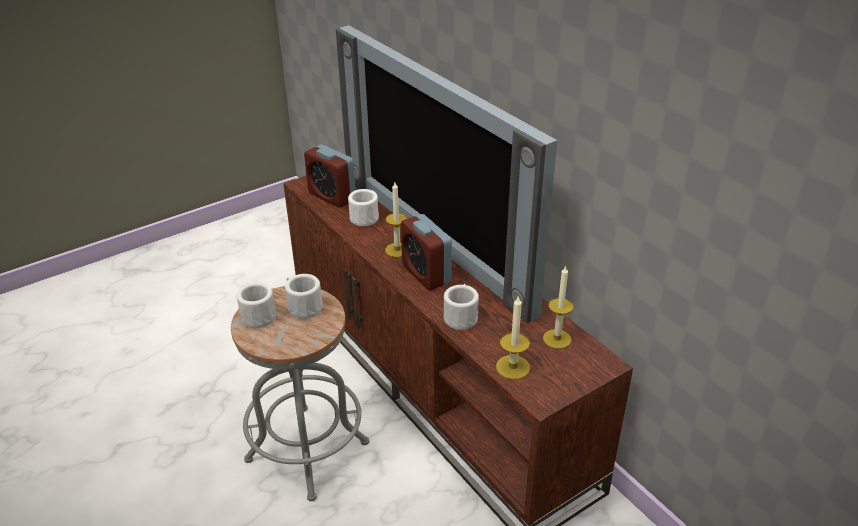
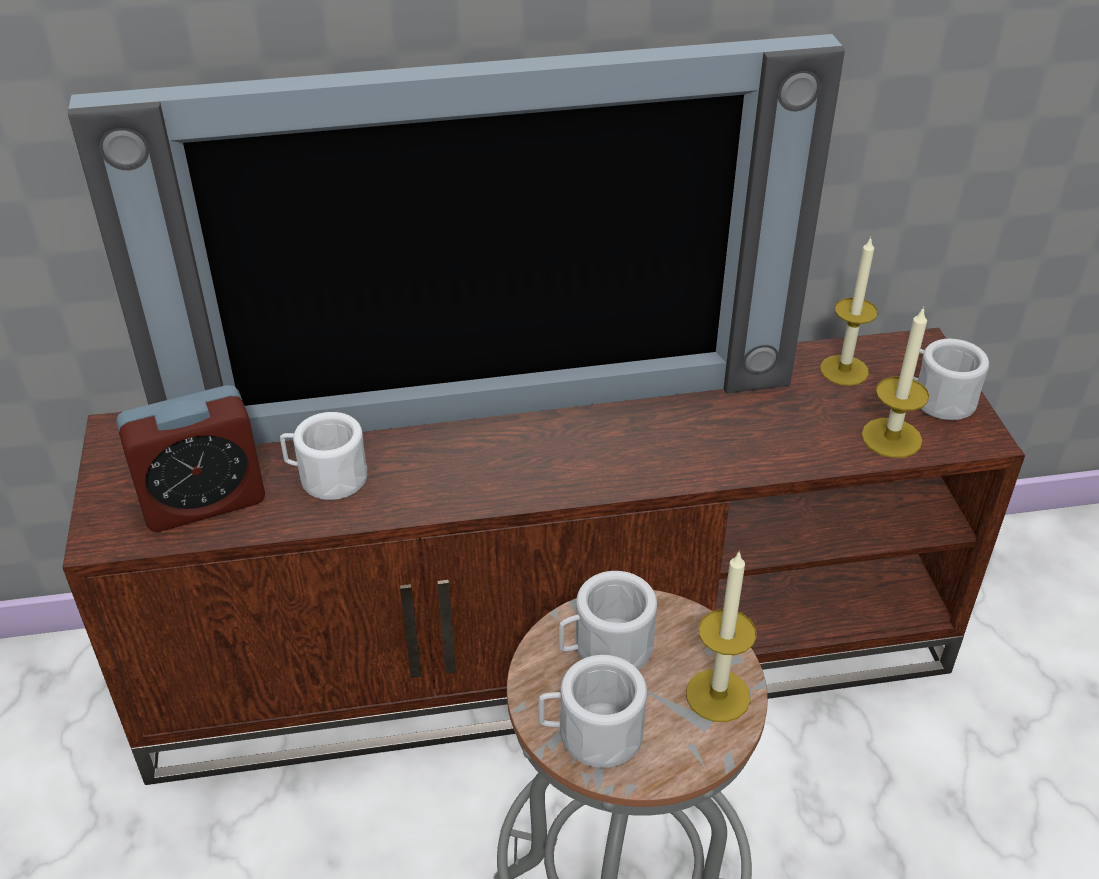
camera: 65 degrees left, 5 degrees up
candle [385,182,407,257] -> candle moved to [686,551,757,722]
alarm clock [401,214,452,290] -> none
white mug [444,284,479,330] -> white mug moved to [913,339,989,420]

